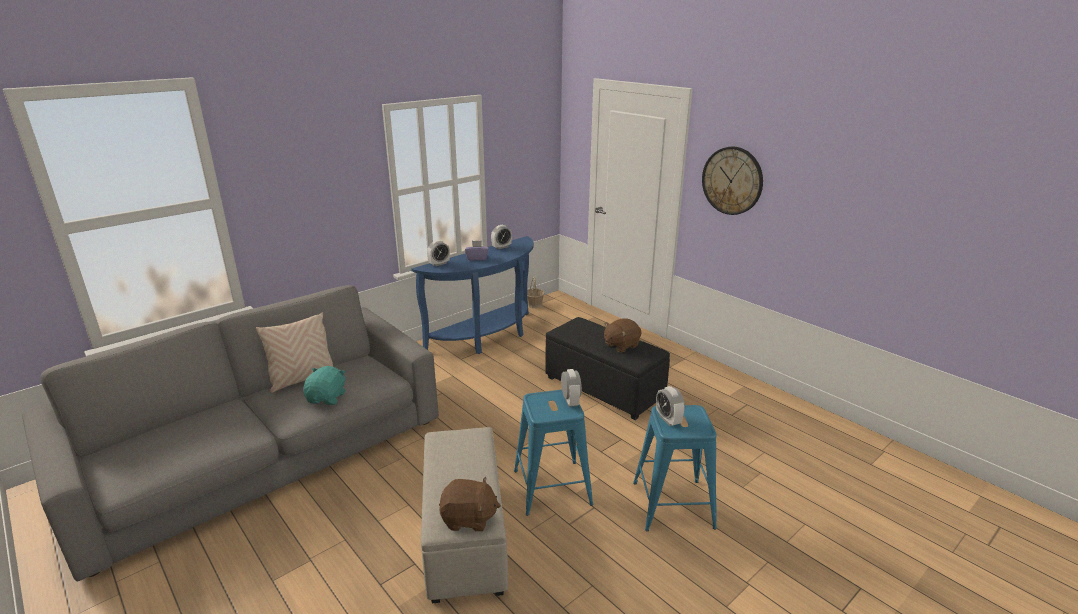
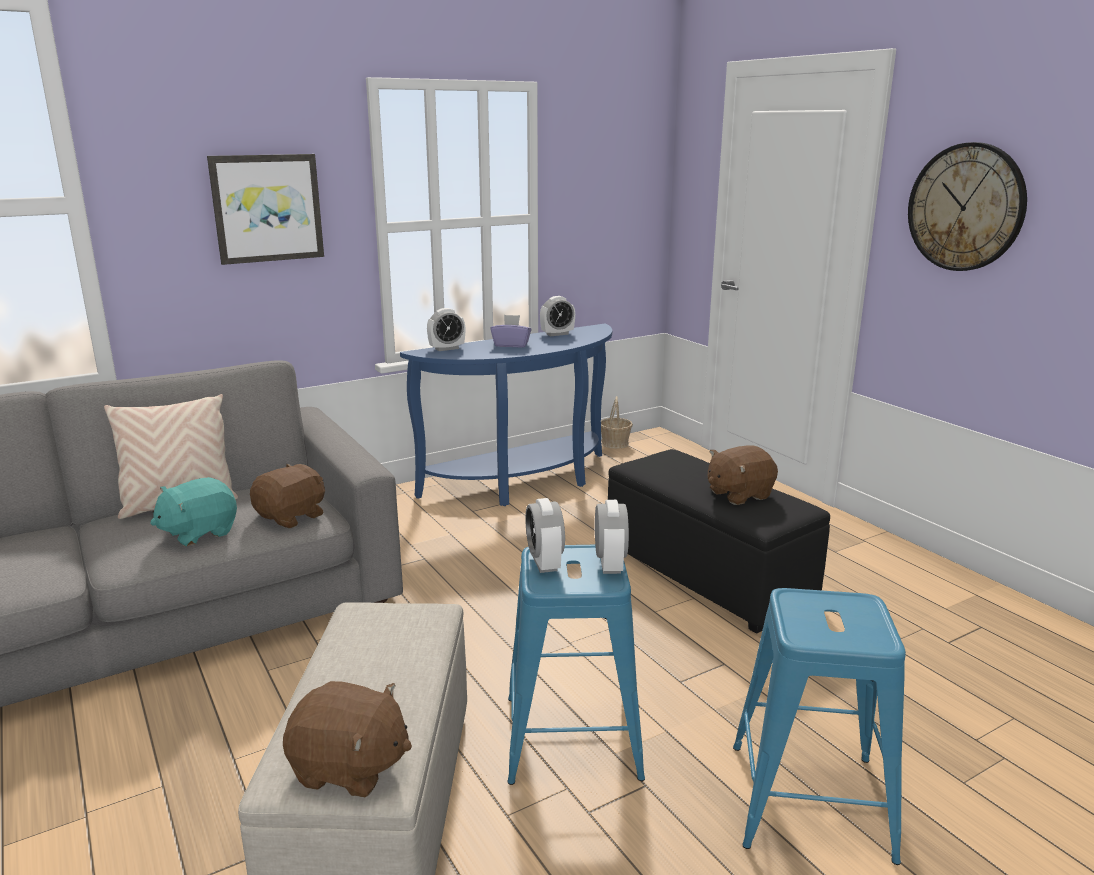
camera: 10 degrees right, 5 degrees down
turquoise plush toy [303,366,346,405] -> turquoise plush toy turned 150 degrees counterclockwise [150,477,237,546]
alarm clock [656,386,685,426] -> alarm clock moved to [525,498,565,573]
none -> picture [207,154,324,265]
none -> brown plush toy [250,464,325,528]

